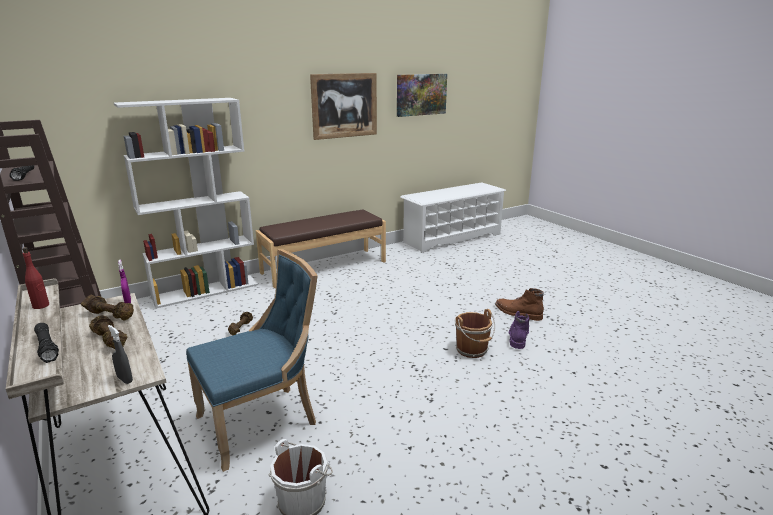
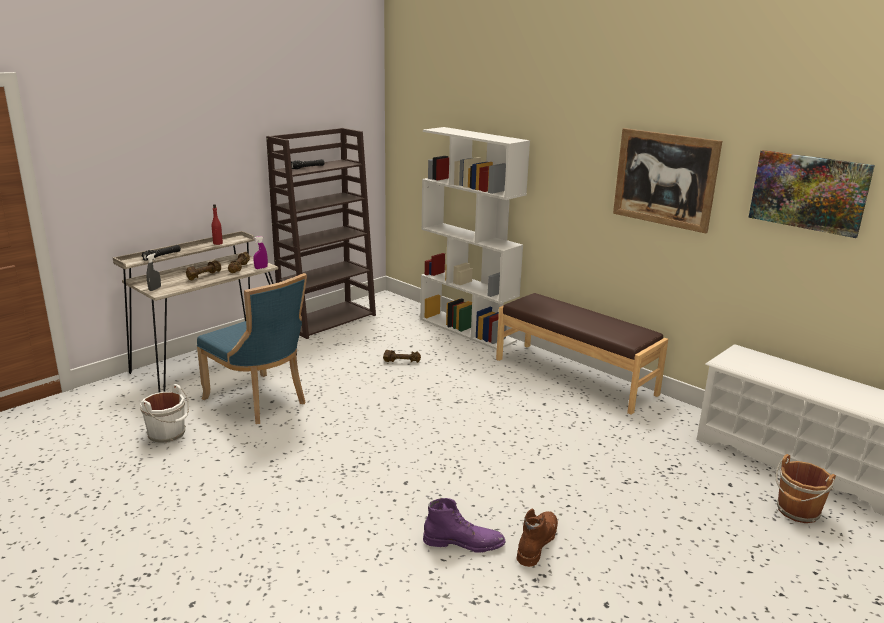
camera: 75 degrees right, 0 degrees up
brown bucket [455,309,495,358] -> brown bucket moved to [776,454,836,523]

